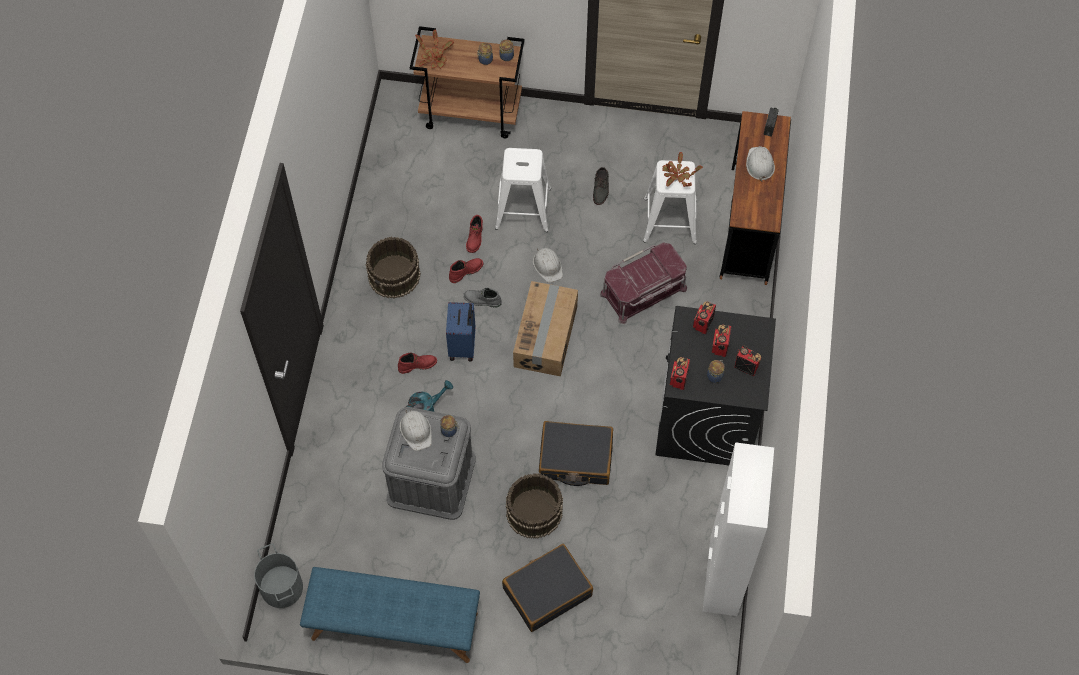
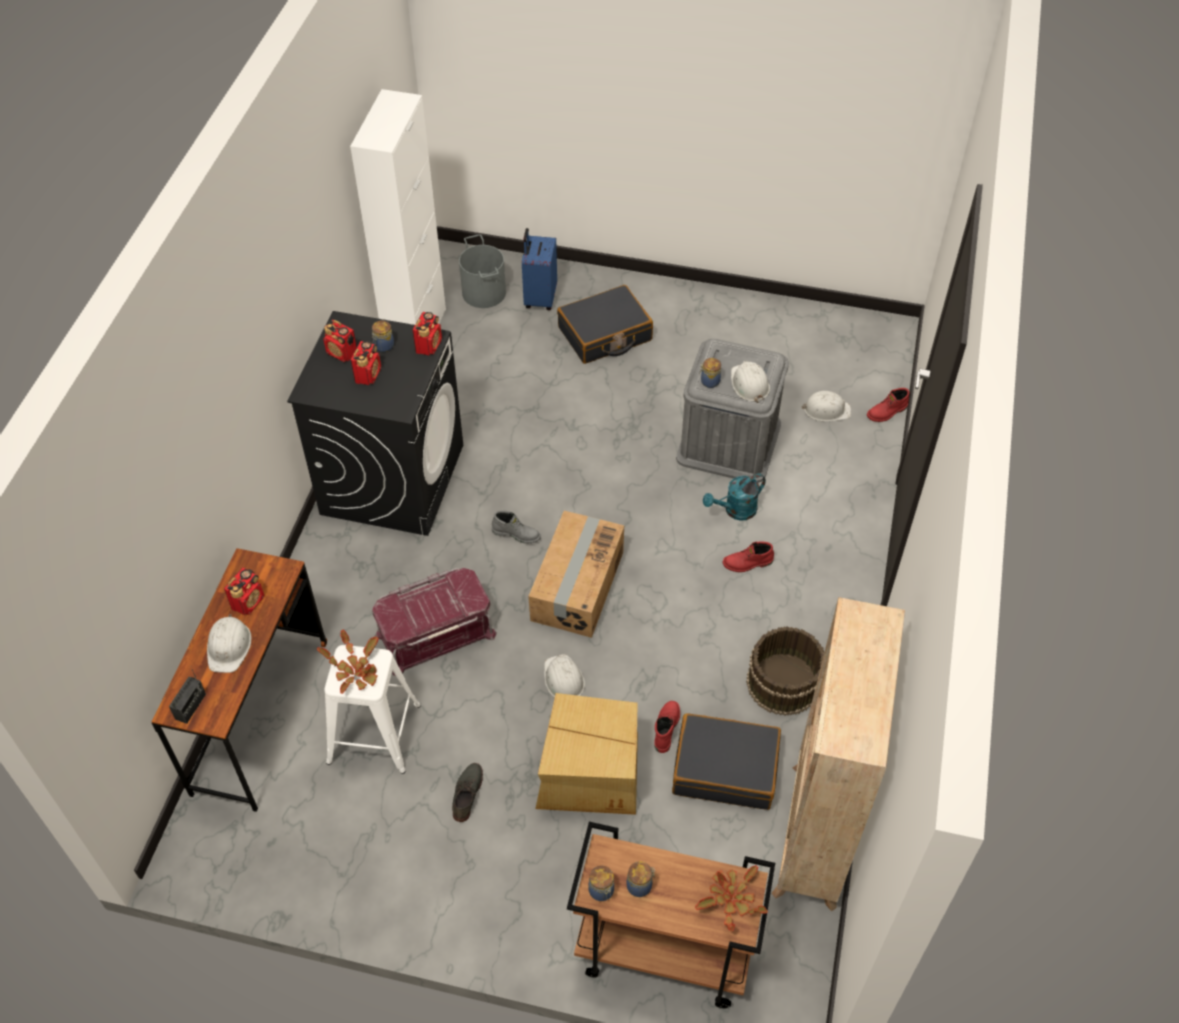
camera: 175 degrees left, 10 degrees down
grey bucket [254,543,303,608] -> grey bucket moved to [459,234,506,308]
blue bench [300,567,480,663] -> none
blue suitcase [446,302,476,361] -> blue suitcase moved to [522,228,557,310]
red boot [449,258,483,283] -> red boot moved to [867,388,909,422]
grey boot [463,287,502,308] -> grey boot moved to [492,510,541,544]
white stool [495,148,551,232] -> cardboard box [535,693,638,815]
brown bucket [506,474,563,538] -> none
black suitcase [539,421,613,486] -> black suitcase moved to [672,713,781,810]
radio [693,302,716,334] -> radio moved to [224,568,264,615]
none -> beige bookcase [772,597,905,911]
none -> white hard hat [802,391,851,422]

